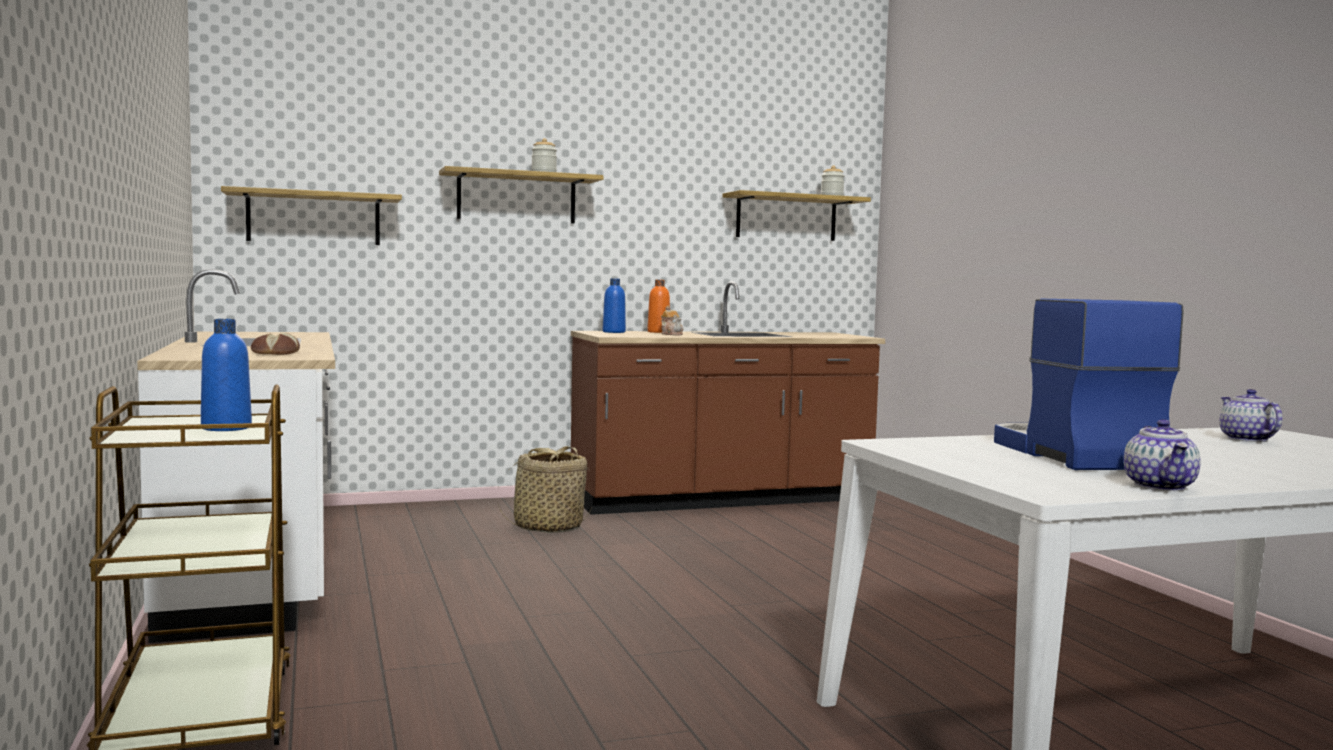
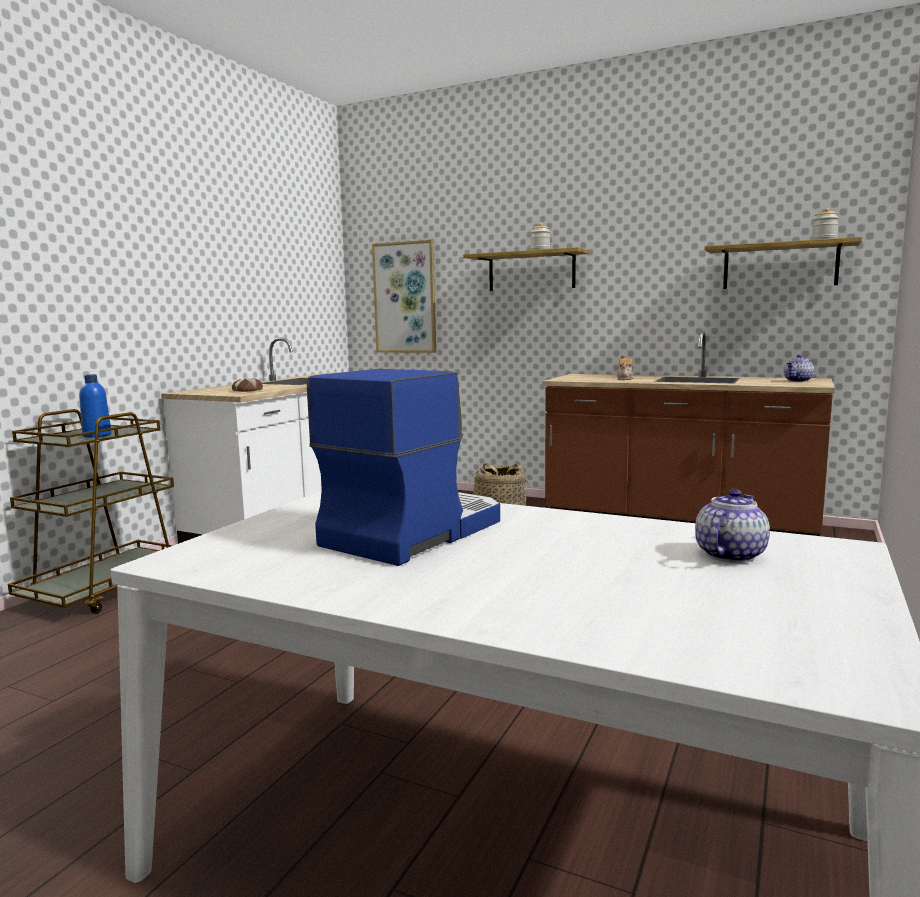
camera: 45 degrees right, 5 degrees up
shelf [221,186,402,245] -> picture [372,240,436,353]
blue bottle [603,278,626,333] -> none
orange bottle [647,280,670,333] -> none
teapot [1124,419,1201,491] -> teapot moved to [784,354,814,382]

